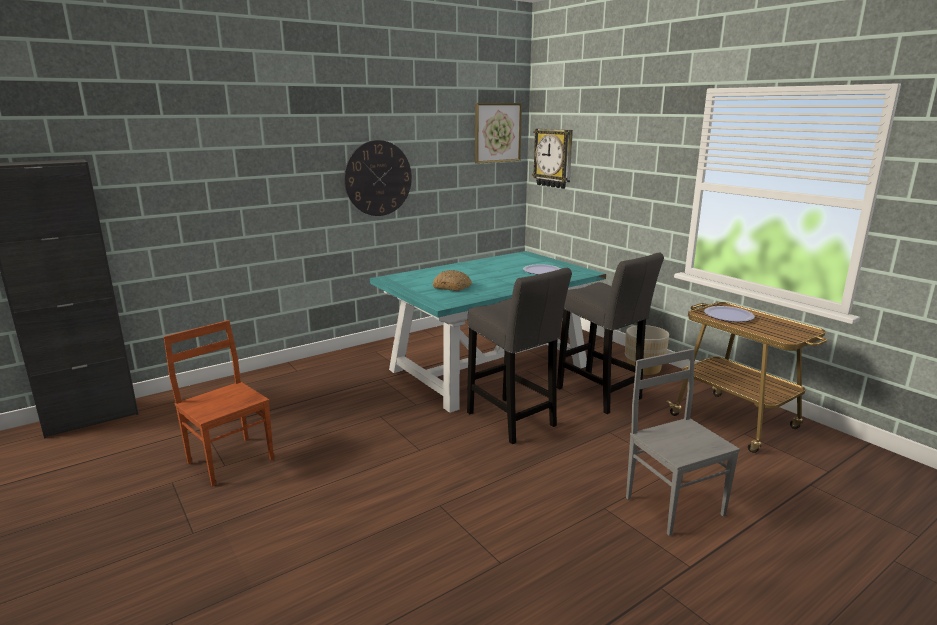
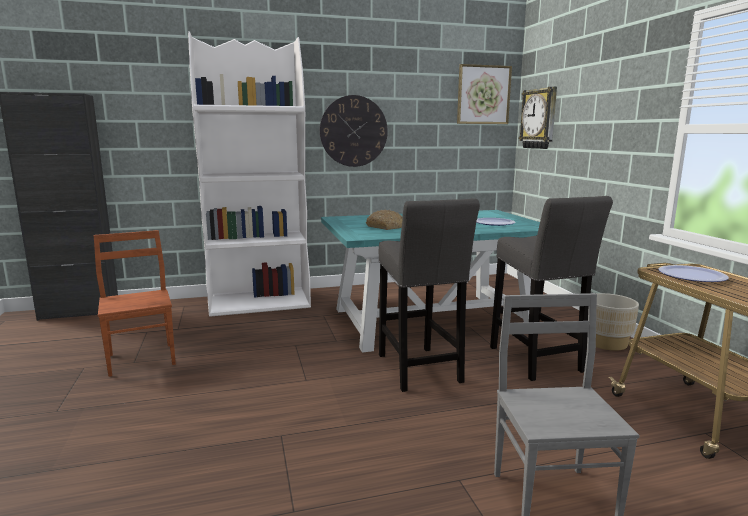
camera: 20 degrees right, 5 degrees down
none -> white bookcase [188,31,311,317]

